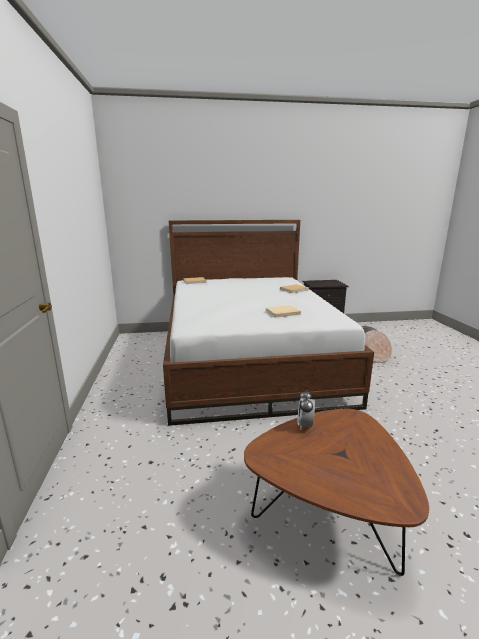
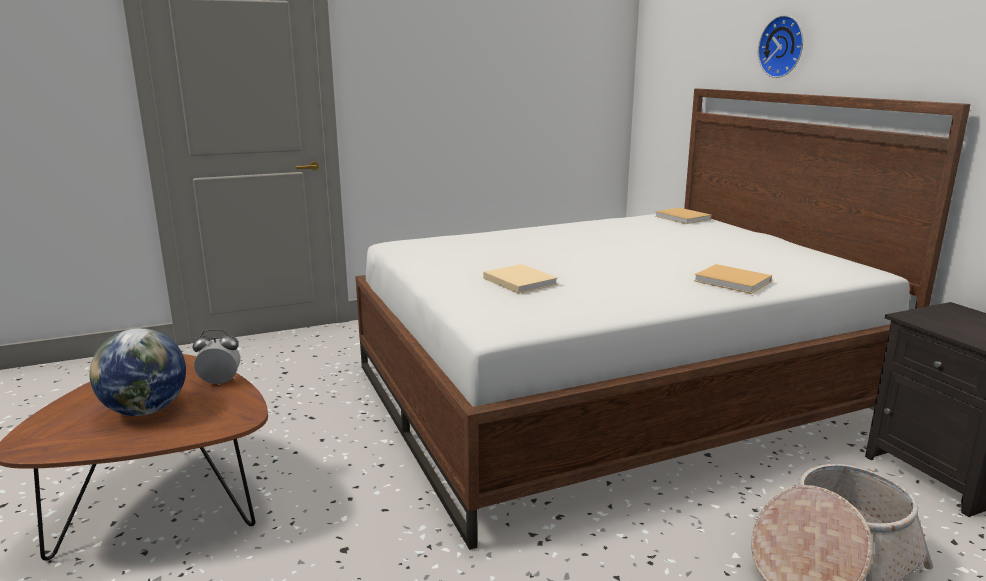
camera: 75 degrees right, 0 degrees up
none -> globe [90,328,186,416]
none -> wall clock [758,15,803,78]

